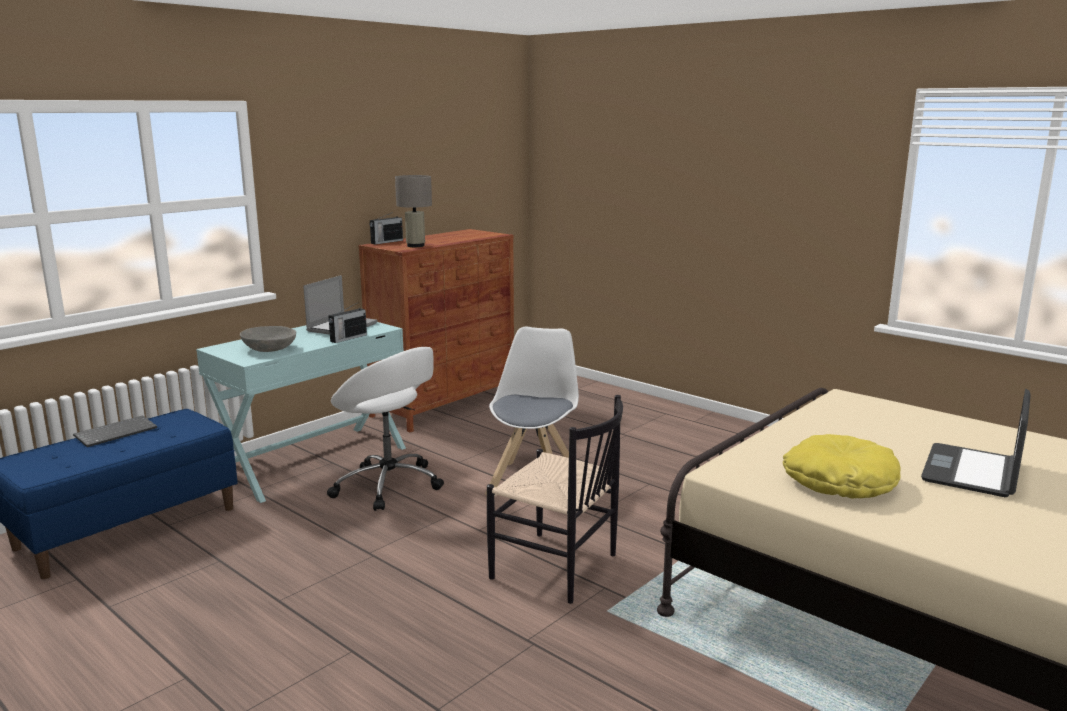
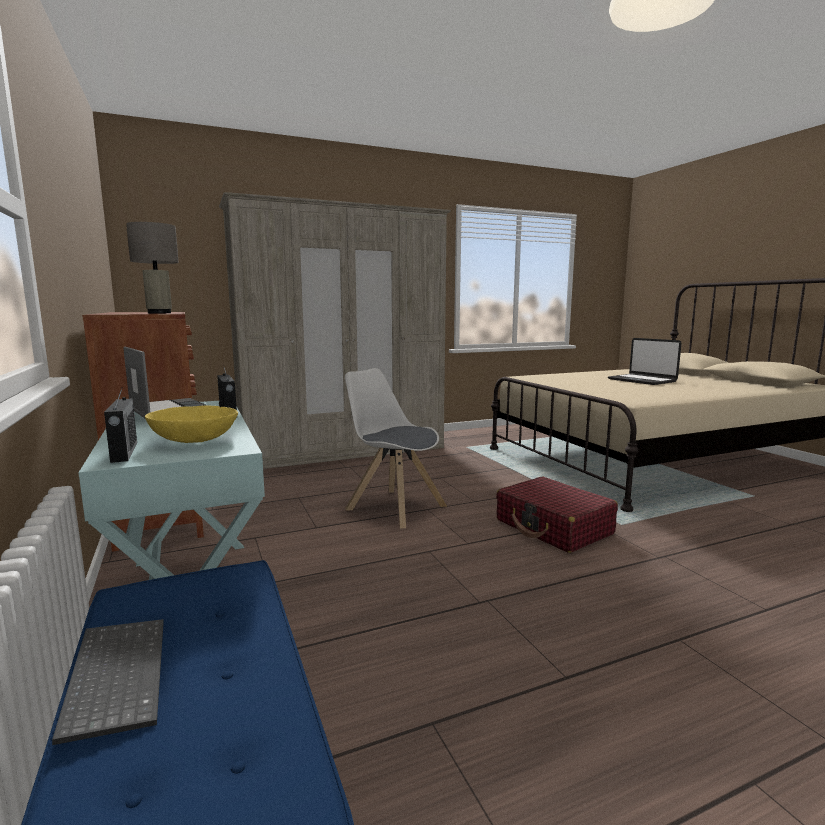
camera: 65 degrees left, 5 degrees down
grey bowl [240,326,296,352] -> yellow bowl [145,405,238,443]
white office chair [327,347,444,511] -> none
radio [370,212,403,244] -> radio moved to [104,389,137,463]
black chair [487,395,623,604] -> red suitcase [496,476,618,553]
yellow pillow [783,434,901,499] -> none
none -> beige wardrobe [219,192,451,469]

